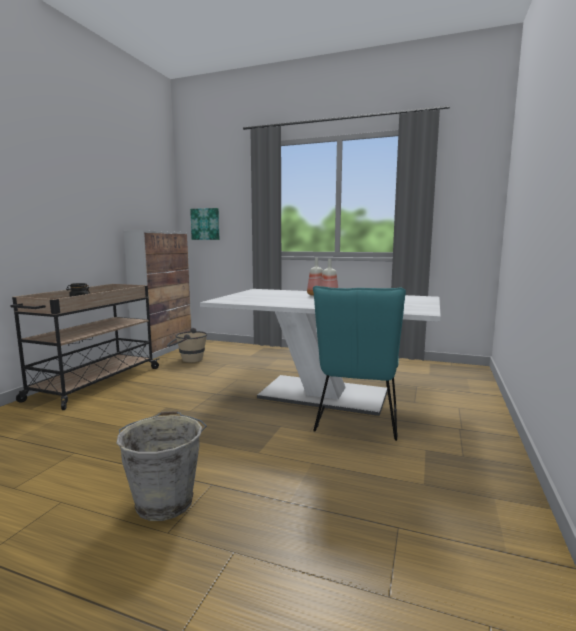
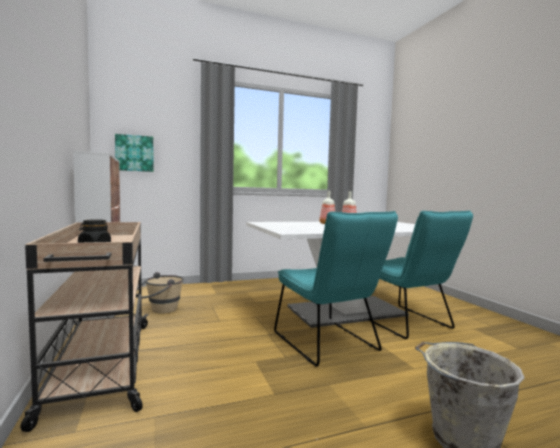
camera: 40 degrees left, 5 degrees down
none -> turquoise chair [274,211,398,367]

